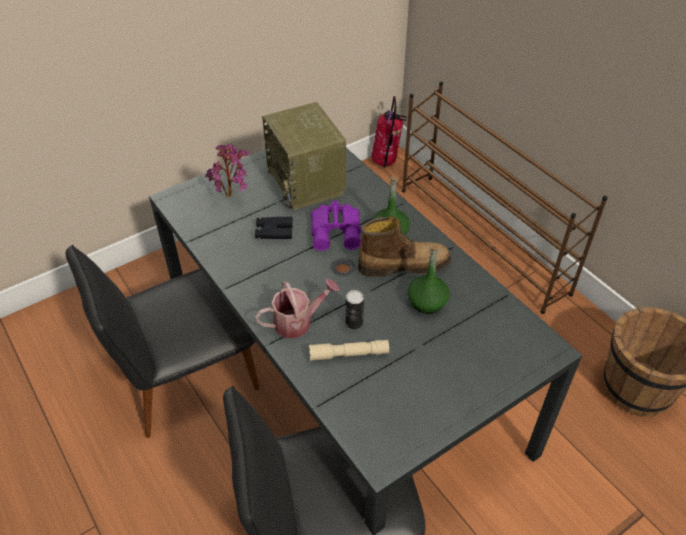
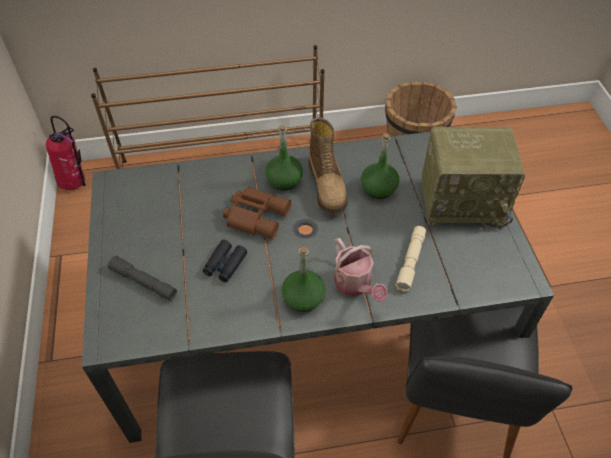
camera: 65 degrees left, 5 degrees up
potted plant [205,144,249,197] -> grey flashlight [108,256,177,301]
watering can [255,279,339,338] -> watering can turned 150 degrees clockwise [334,238,387,302]
radio [262,102,346,210] -> radio moved to [422,127,525,230]
purple binoculars [311,200,361,251] -> brown binoculars [223,187,291,240]
can [346,290,364,329] -> none
boot [358,216,451,277] -> boot turned 150 degrees clockwise [308,117,348,215]
none -> green bottle [282,246,326,312]

